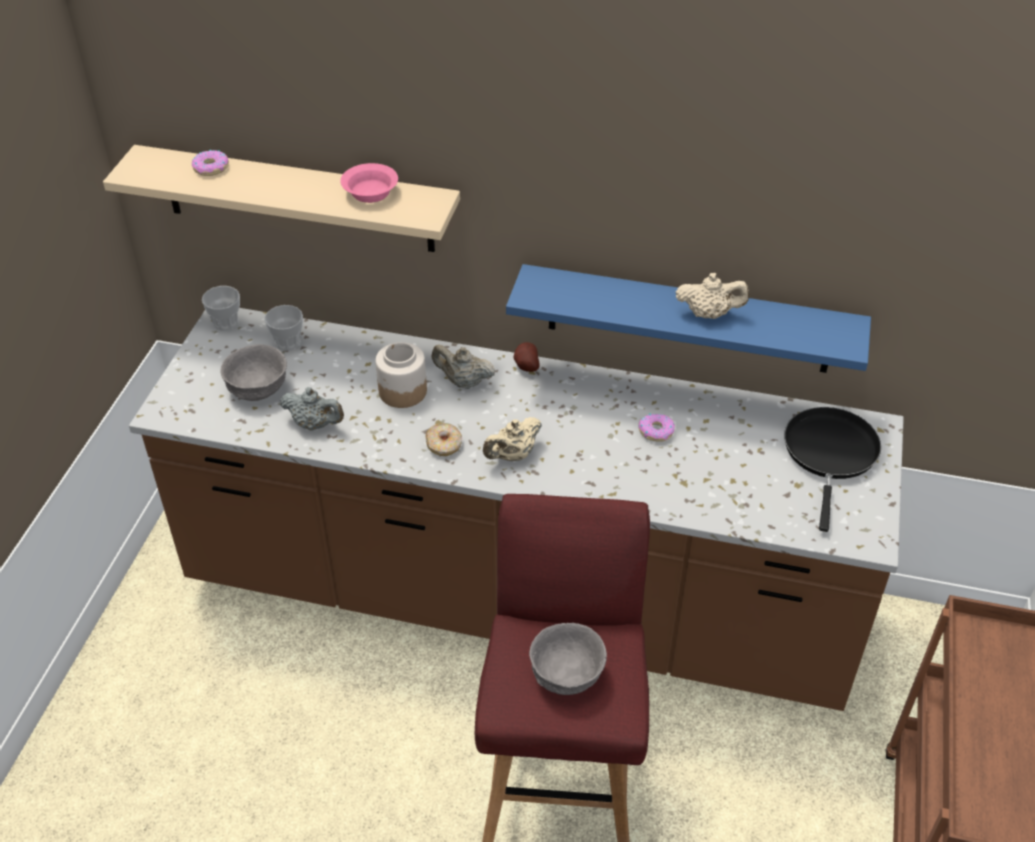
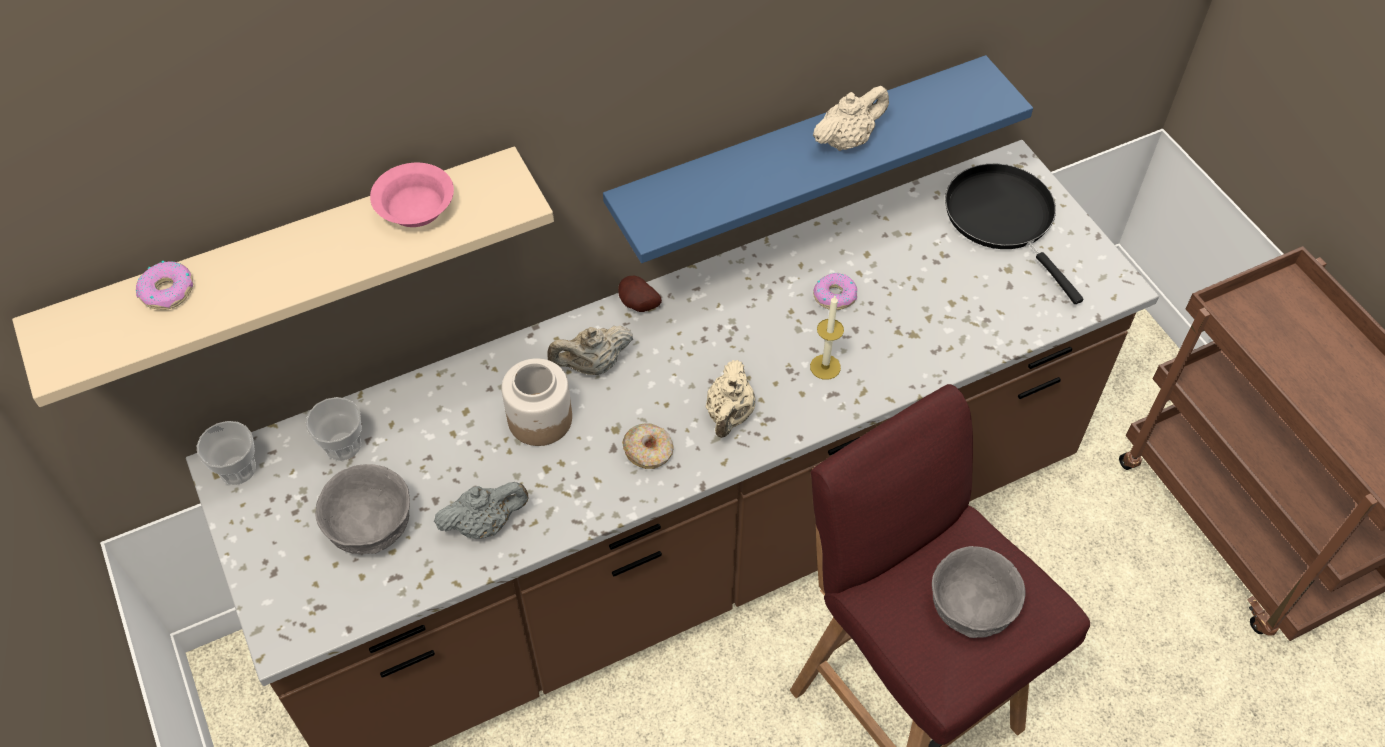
camera: 40 degrees left, 10 degrees up
none -> candle [810,296,844,380]

